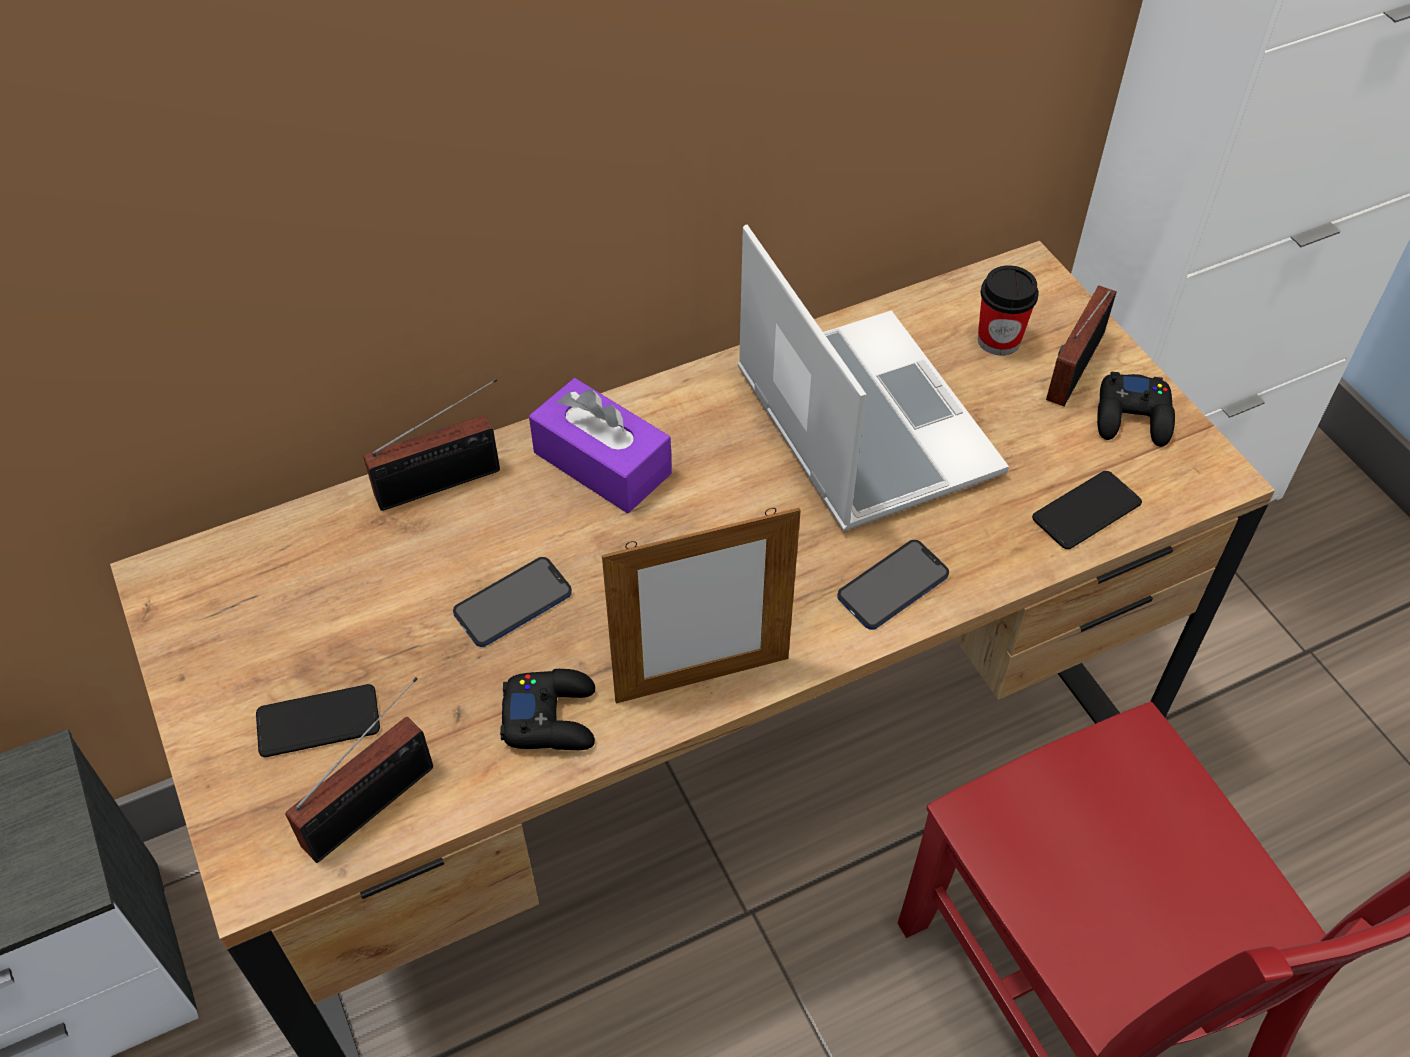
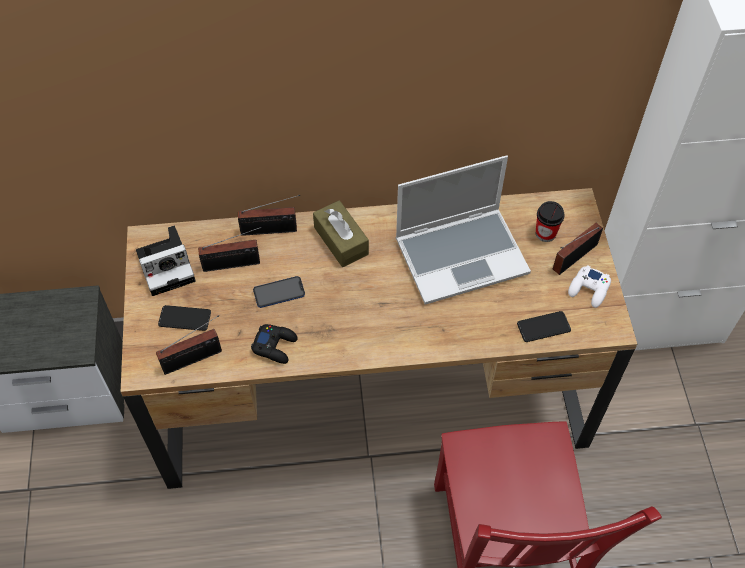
camera: 20 degrees right, 5 degrees up
purple tissue box [529,378,672,513] -> brown tissue box [313,200,369,267]
picture frame [602,508,801,704] -> none
laptop [738,225,1009,532] -> laptop turned 75 degrees clockwise [396,155,531,305]
phone [837,540,949,630] -> none
black game controller [1097,371,1175,447] -> white game controller [568,265,611,308]
none -> camera [136,225,196,296]
none -> radio [198,227,262,272]

